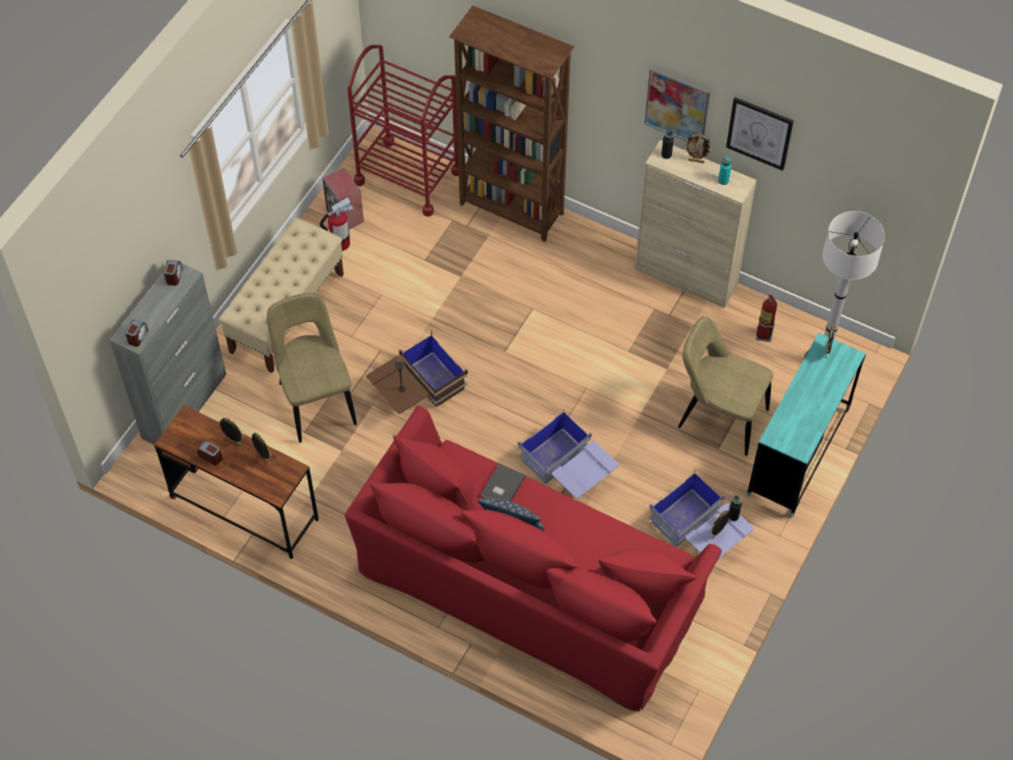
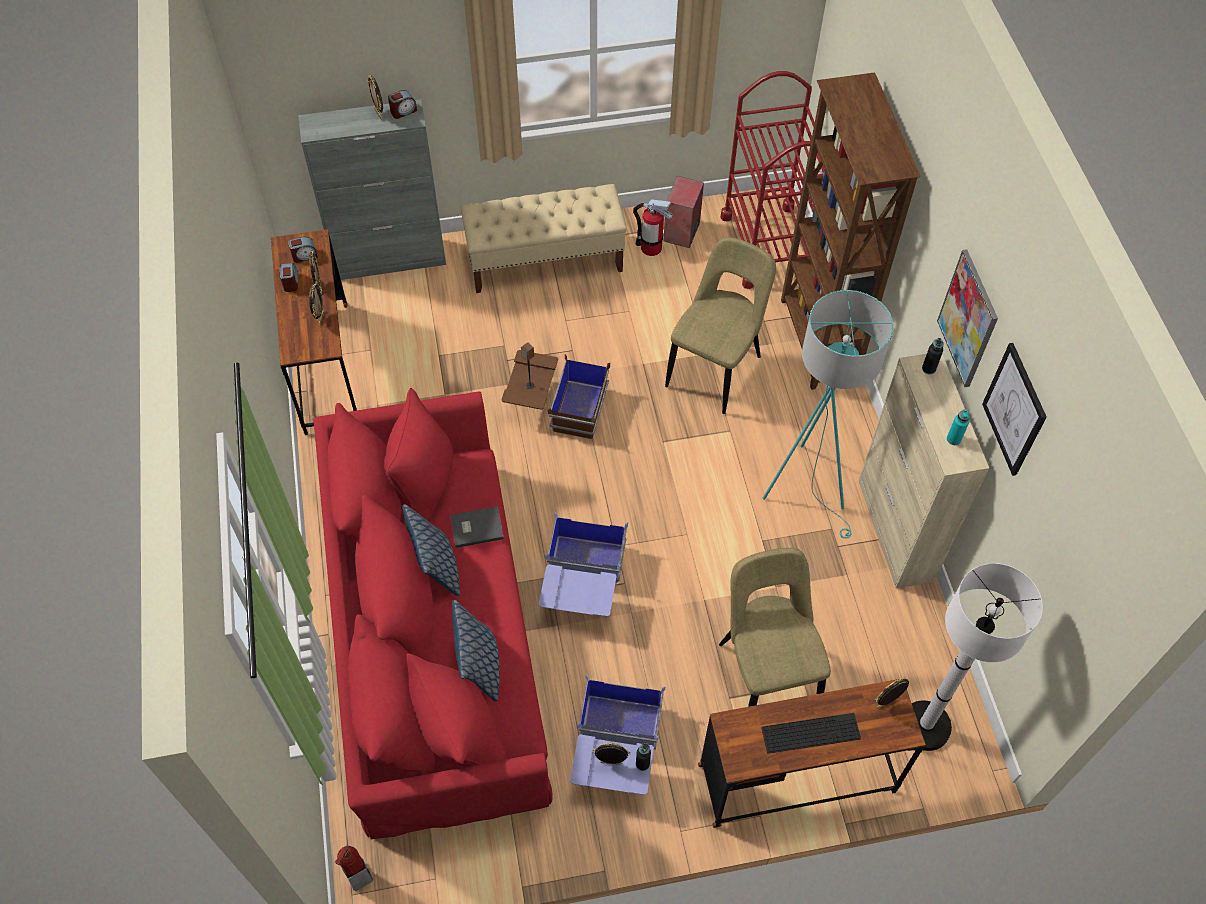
camera: 50 degrees right, 0 degrees up
alarm clock [125,319,148,347] -> alarm clock moved to [288,236,318,263]
beige chair [267,293,357,443] -> beige chair moved to [665,237,776,414]
picture frame [684,134,712,163] -> picture frame moved to [368,75,383,121]
turquoise desk [746,333,866,517] -> brown desk [698,679,926,828]
fire extinguisher [756,295,777,342] -> fire extinguisher moved to [335,845,373,891]
none -> pillow [452,600,500,701]
none -> keyboard [761,713,861,754]
none -> turquoise floor lamp [762,290,893,539]

